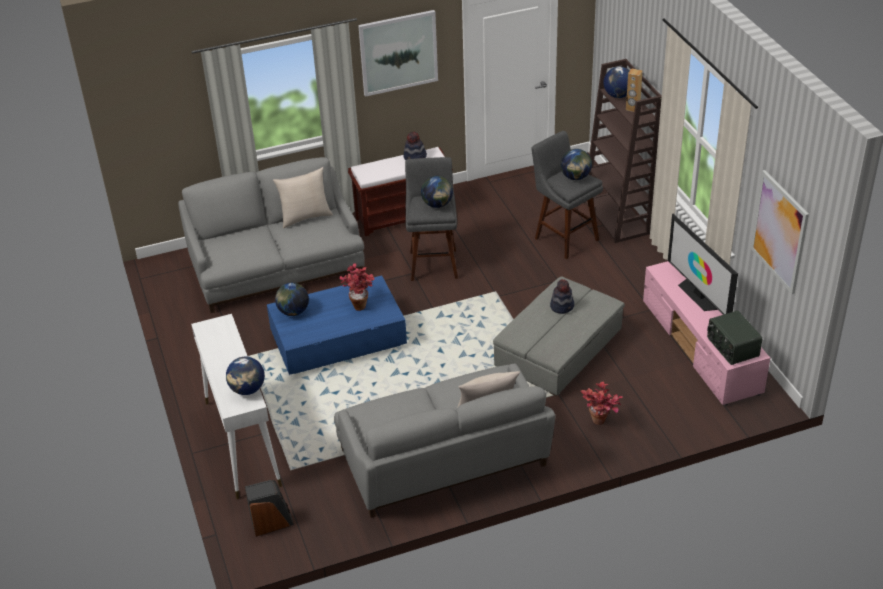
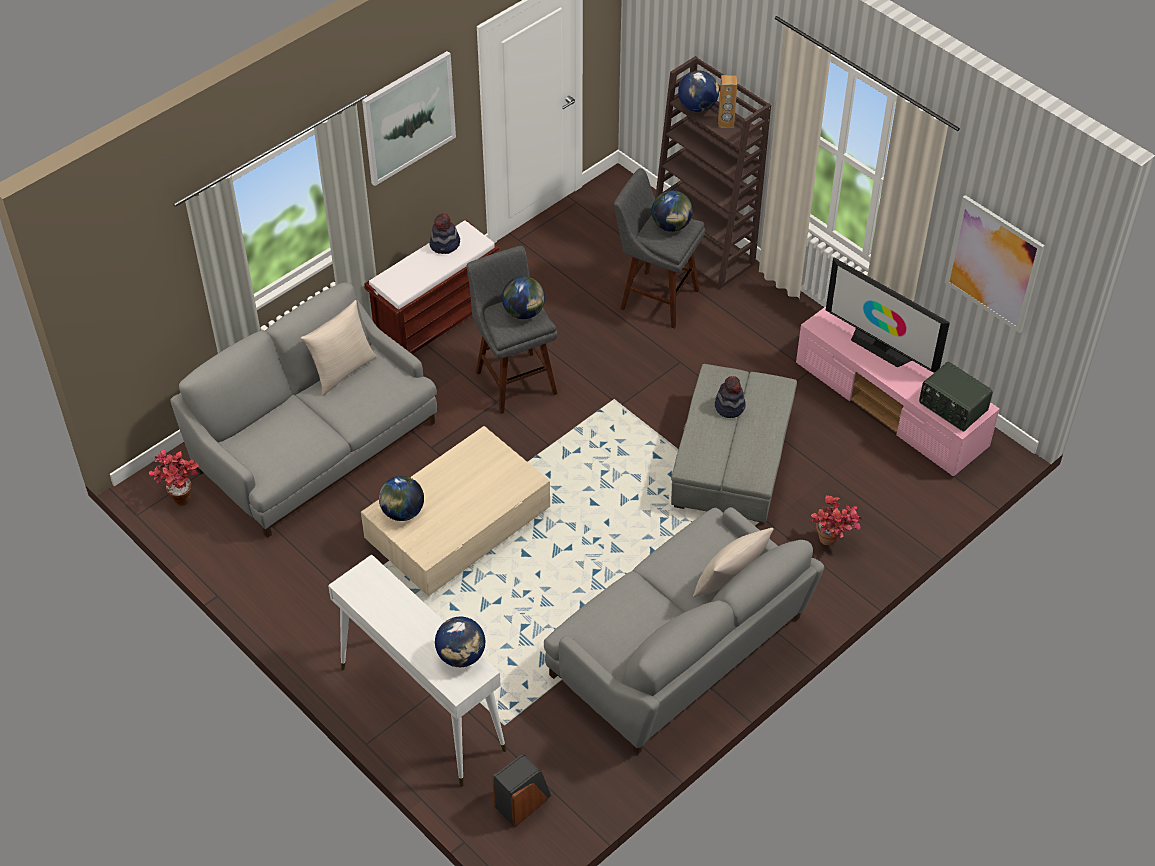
camera: 25 degrees left, 10 degrees up
blue coffee table [267,276,407,375] -> beige coffee table [361,426,550,597]
potted plant [339,263,375,311] -> potted plant moved to [149,449,199,506]

